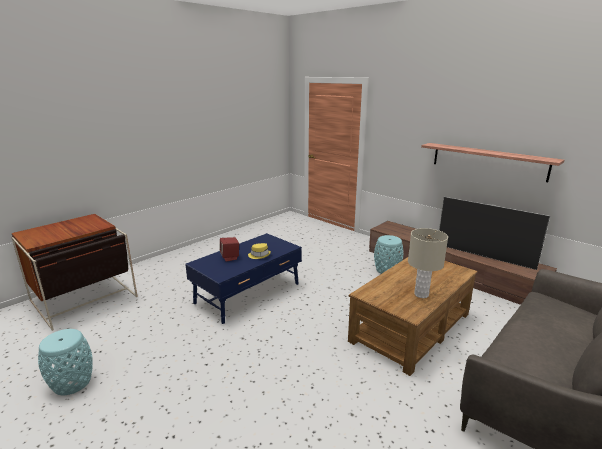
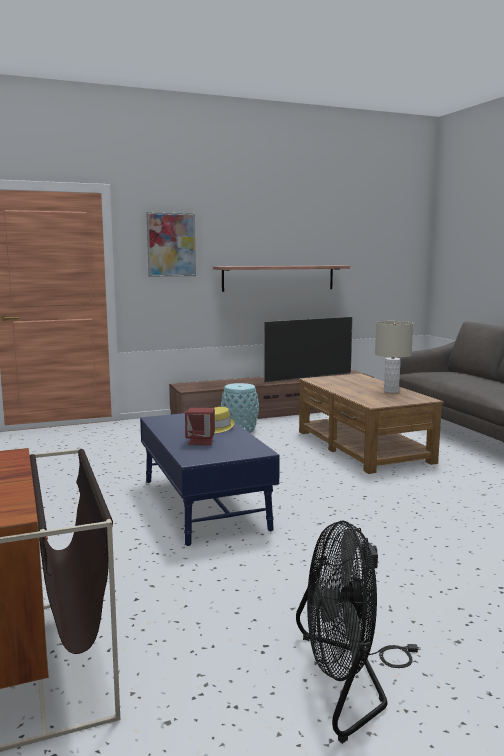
camera: 65 degrees left, 10 degrees down
turquoise stool [38,329,93,395] -> black fan [296,521,421,744]
none -> picture [146,212,196,277]

